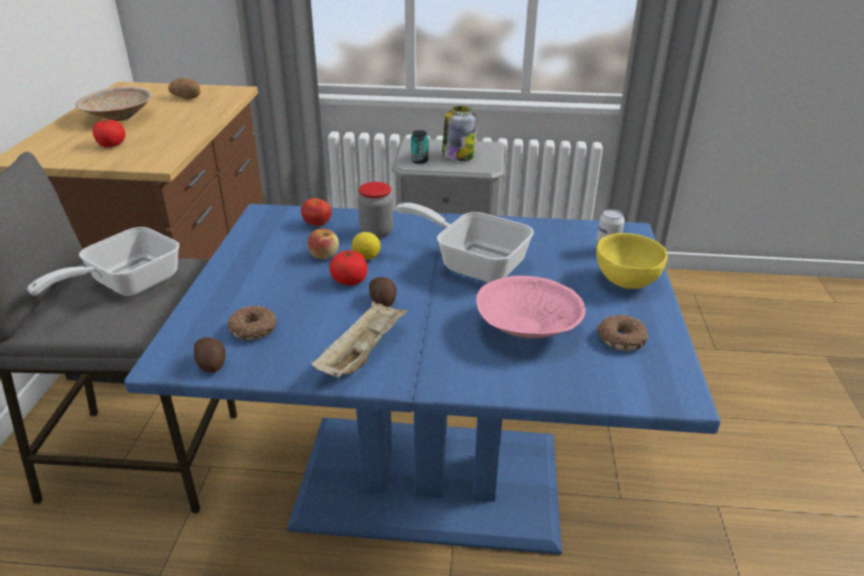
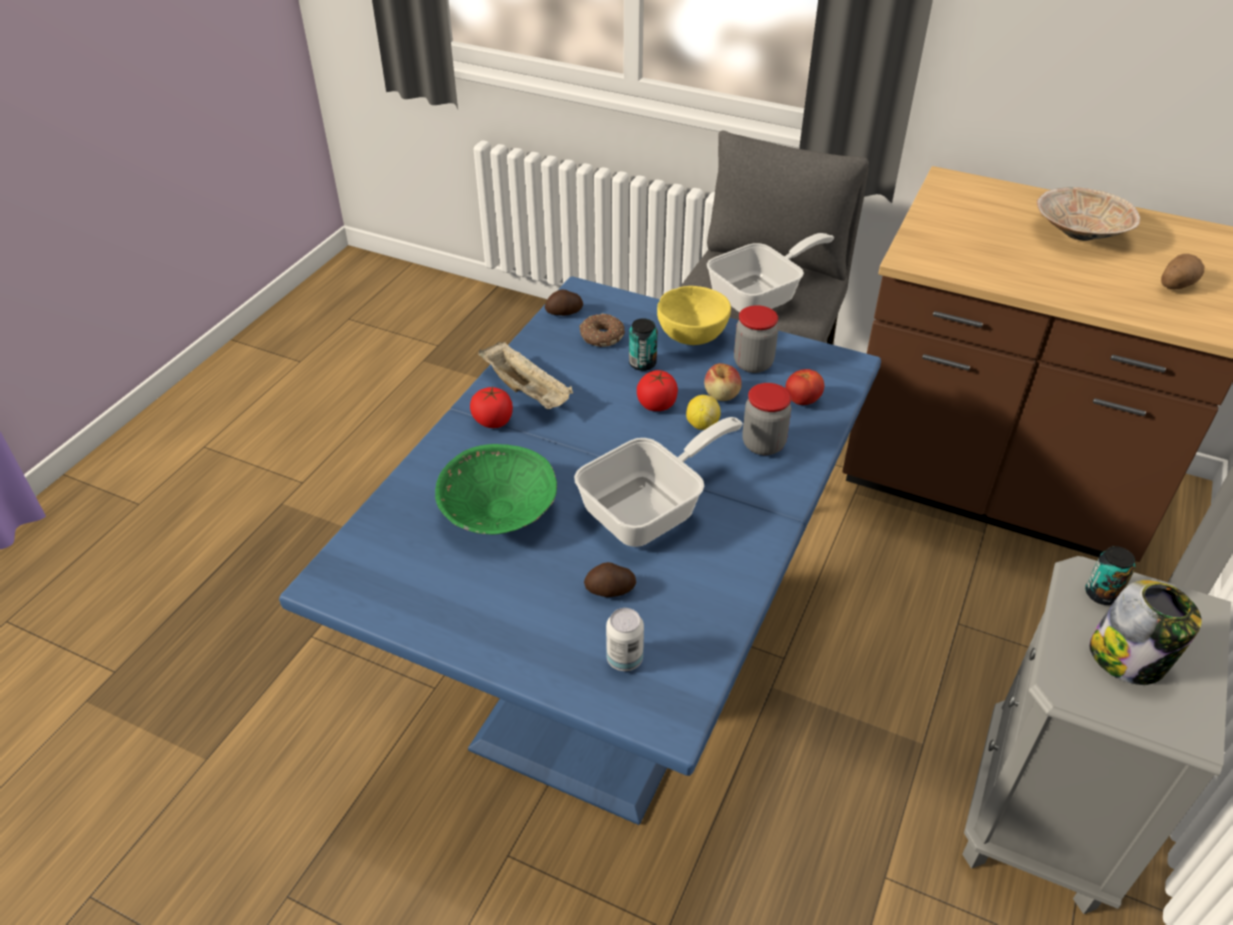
camera: 110 degrees right, 10 degrees up
frying pan [27,227,180,296] -> frying pan turned 90 degrees clockwise [707,233,834,313]
tomato [93,119,125,147] -> tomato moved to [470,386,513,428]
potato [369,277,397,307] -> potato moved to [584,562,636,597]
pink bowl [476,276,586,338] -> green bowl [435,444,557,535]
yellow bowl [596,233,668,289] -> yellow bowl moved to [657,286,731,345]
donut [597,315,648,351] -> none
none -> can [629,318,658,371]
none -> jar [734,305,778,373]

